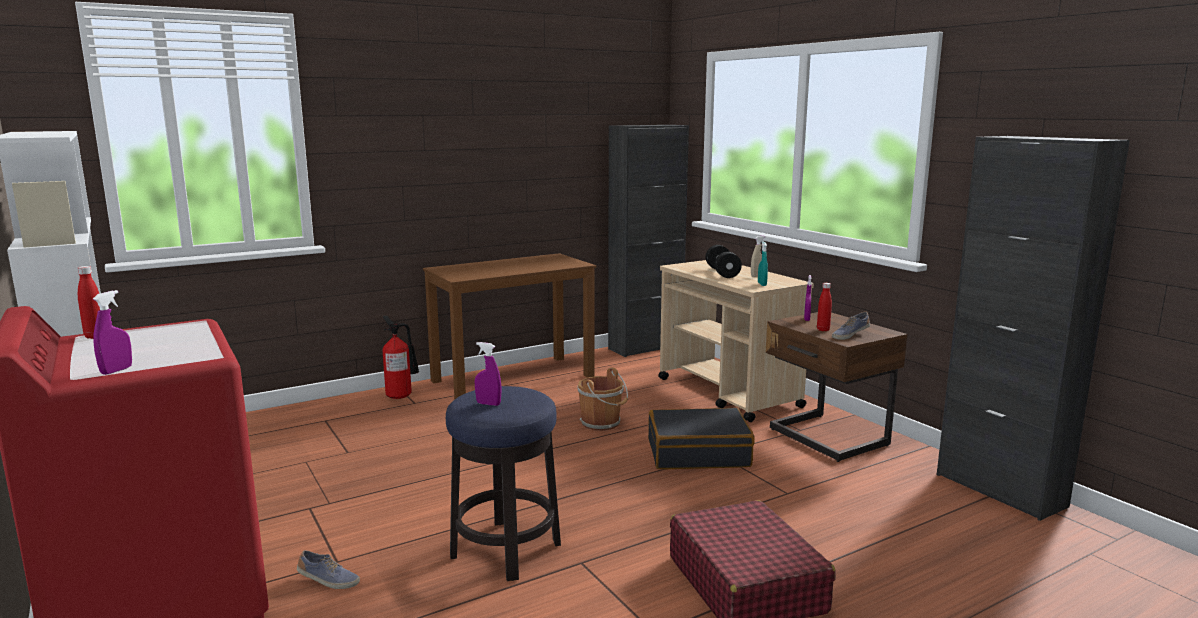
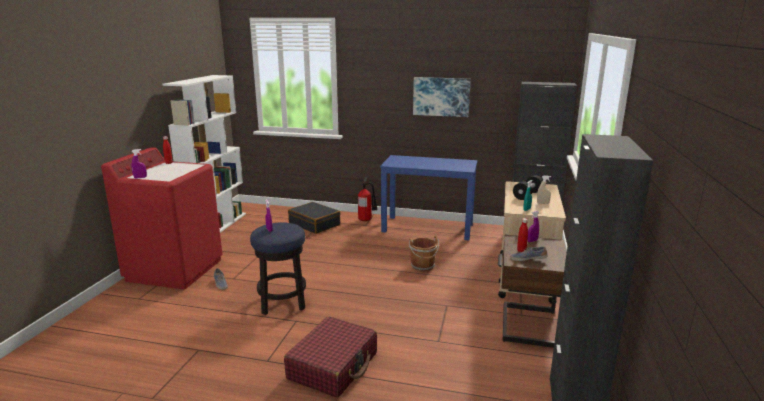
camera: 45 degrees right, 5 degrees up
brown desk [423,253,596,400] -> blue desk [380,155,477,240]
black suitcase [648,408,754,469] -> black suitcase moved to [288,202,341,234]
none -> picture [413,77,471,117]

